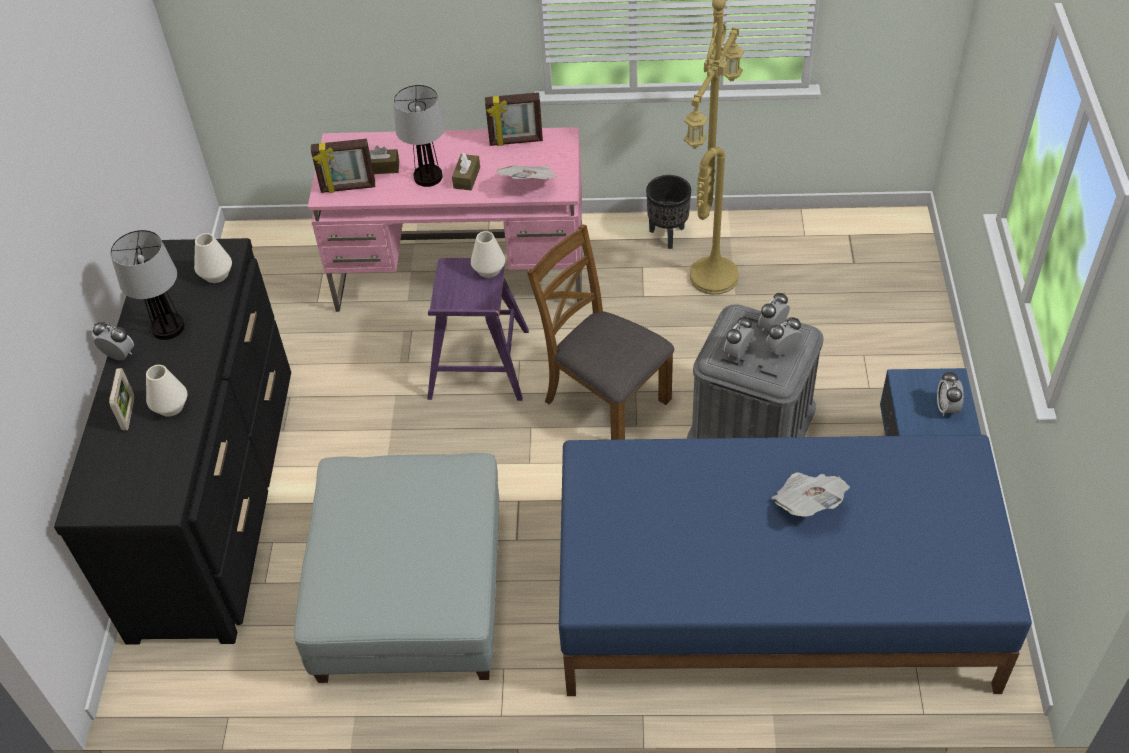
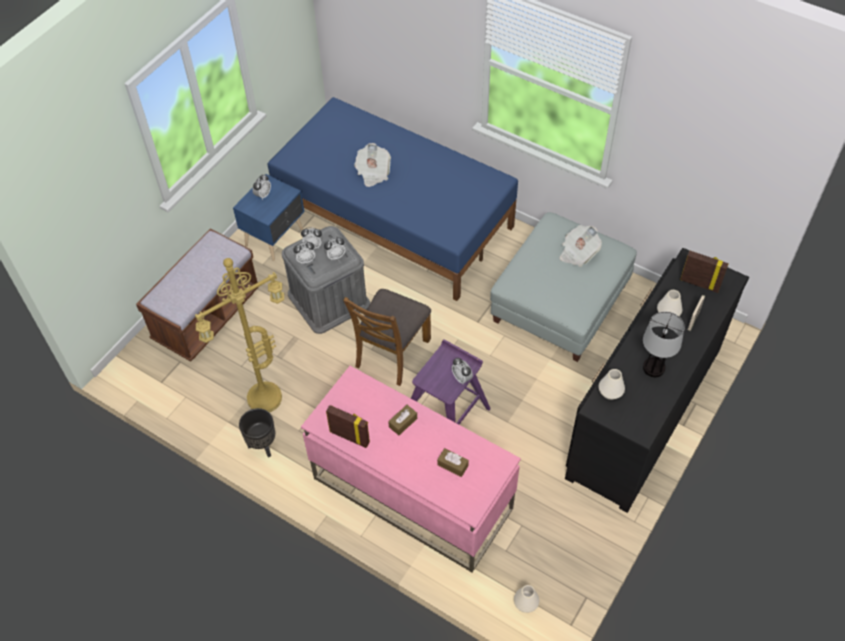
camera: 150 degrees left, 5 degrees up
alarm clock [93,322,134,360] -> alarm clock moved to [452,358,473,384]
picture frame [311,139,375,193] -> picture frame moved to [680,251,729,293]
table lamp [393,85,445,187] -> none
white vase [471,231,505,278] -> white vase moved to [514,585,539,613]
newspaper [496,165,557,179] -> newspaper moved to [560,225,602,267]
brown chair [527,224,674,440] -> brown chair turned 45 degrees clockwise [343,289,431,386]
none -> brown bench [136,229,258,362]

